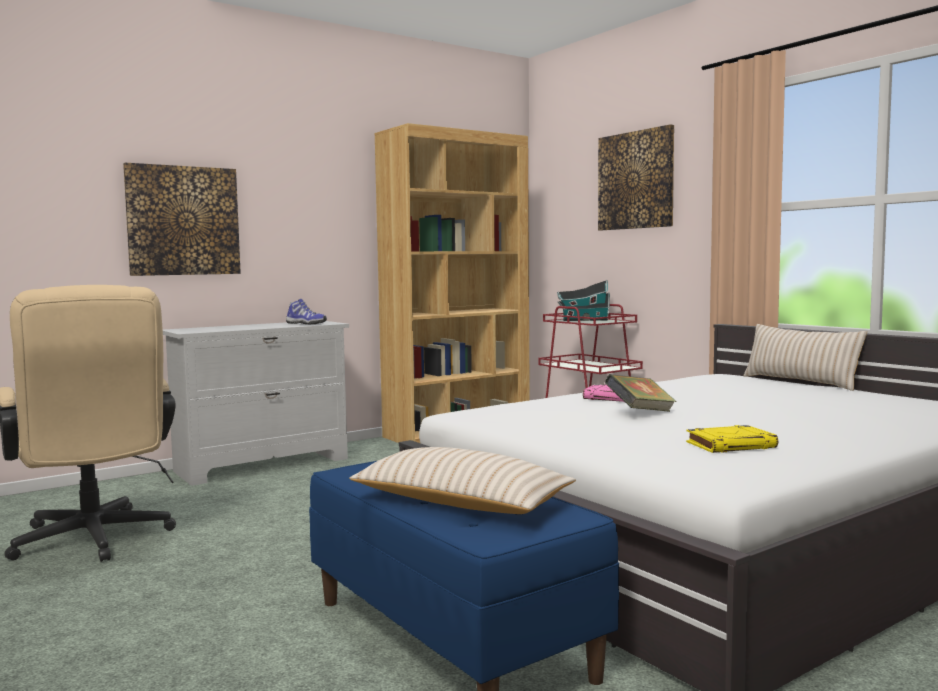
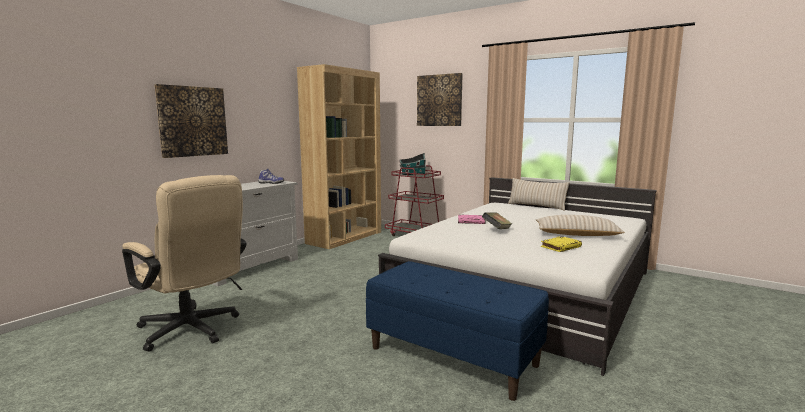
camera: 20 degrees left, 5 degrees up
beige pillow [349,447,576,514] -> beige pillow moved to [536,215,625,236]

